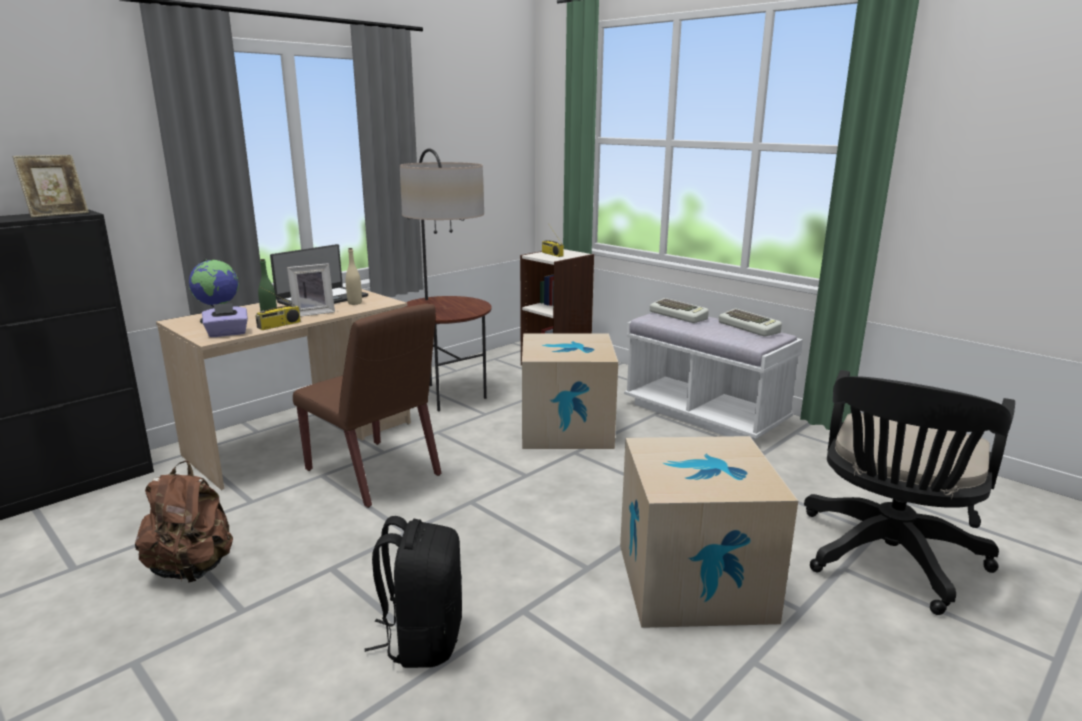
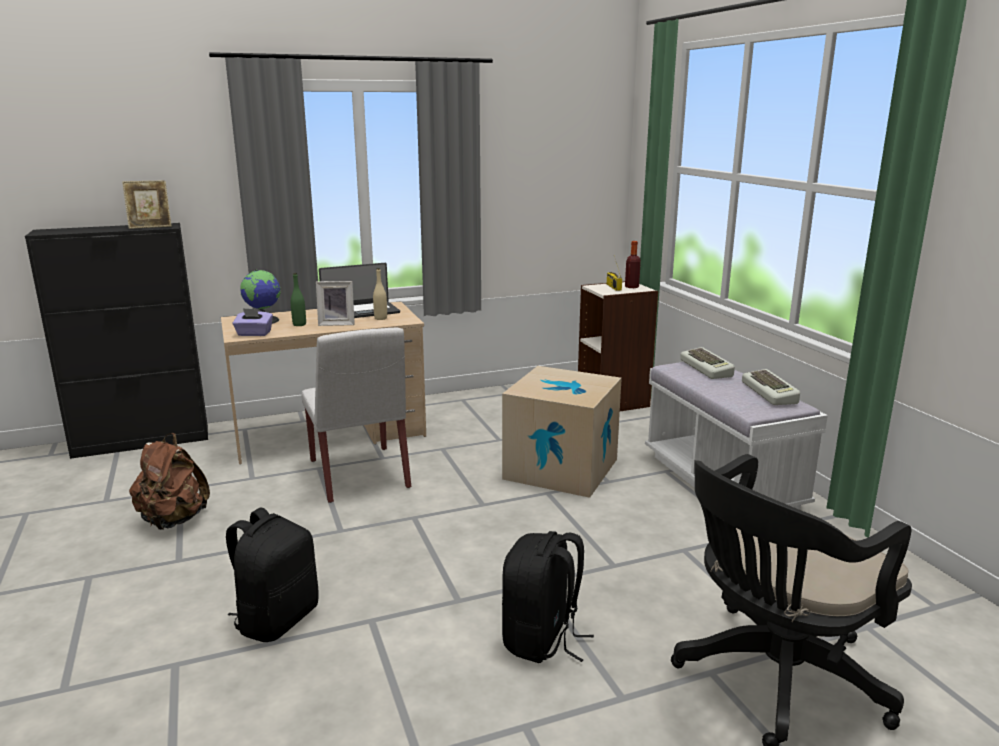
camera: 25 degrees right, 0 degrees up
radio [255,287,301,330] -> none
brown chair [293,304,442,508] -> white chair [301,327,411,503]
floor lamp [400,148,492,411] -> none
cardboard box [620,436,798,628] -> black backpack [502,531,594,663]
none -> bottle [625,241,641,288]

